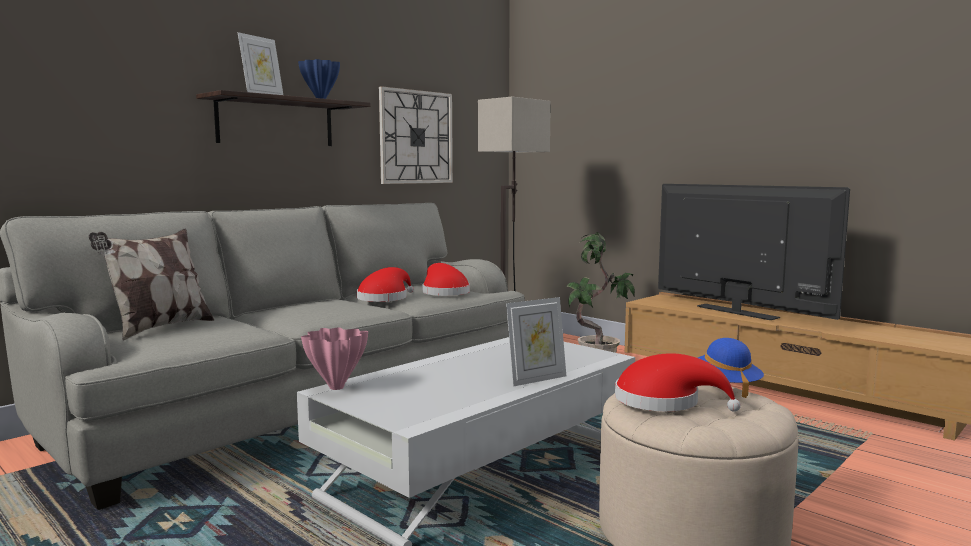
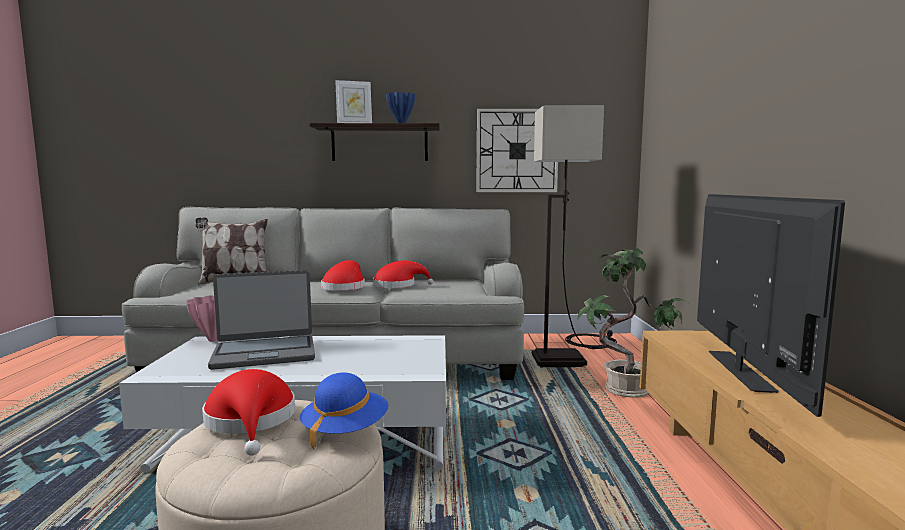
camera: 45 degrees right, 0 degrees up
red hat [423,263,470,296] -> red hat moved to [321,260,365,290]
picture frame [506,297,566,386] -> none
none -> laptop [208,270,315,370]

